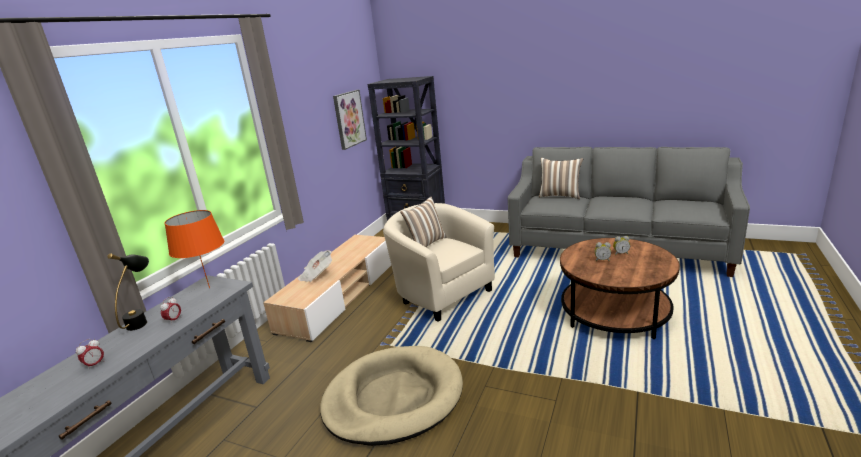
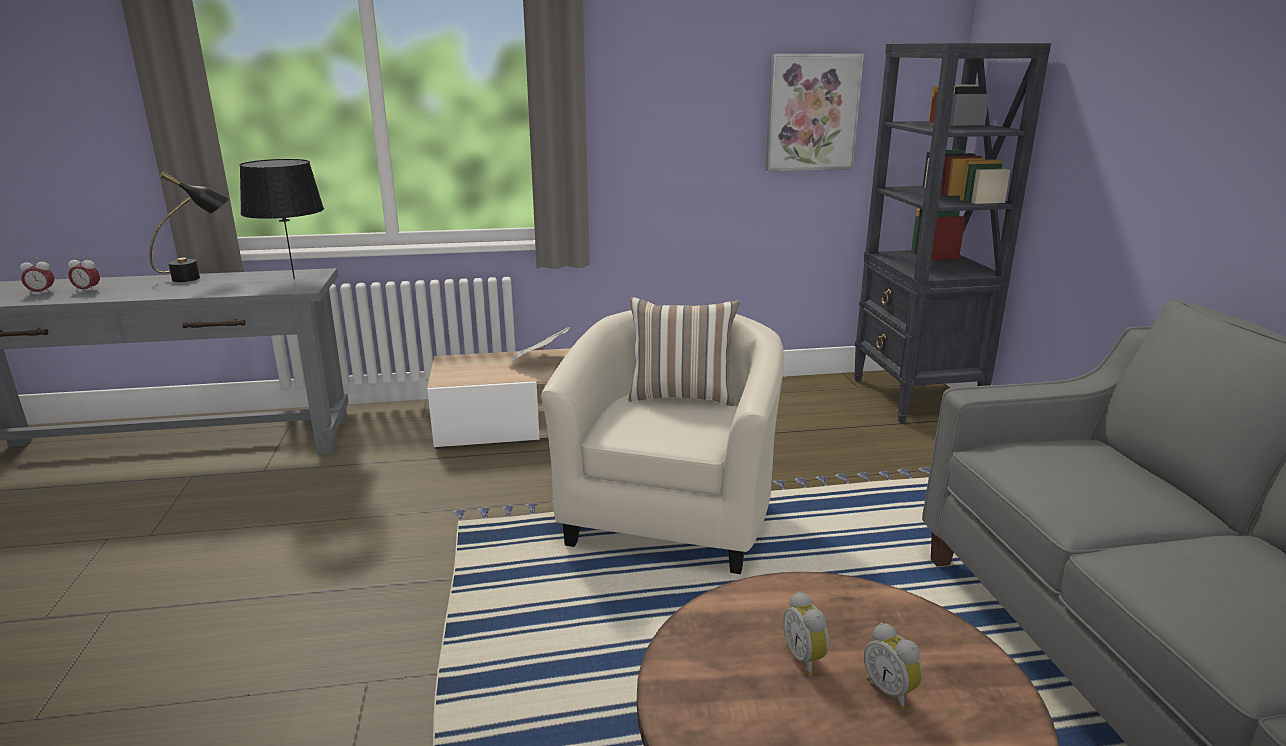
camera: 55 degrees right, 0 degrees up
alarm clock [160,297,181,324] -> alarm clock moved to [20,258,54,295]
orange table lamp [165,210,224,288] -> black table lamp [239,159,324,279]
beige dog bed [320,346,463,446] -> none
pillow [539,158,583,199] -> none

